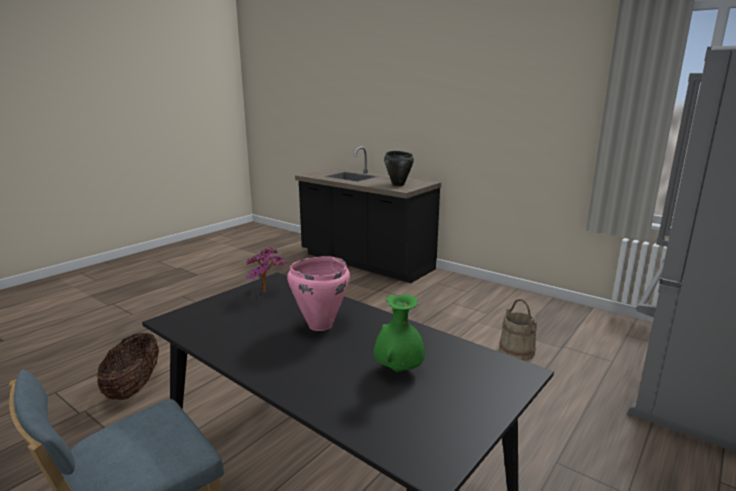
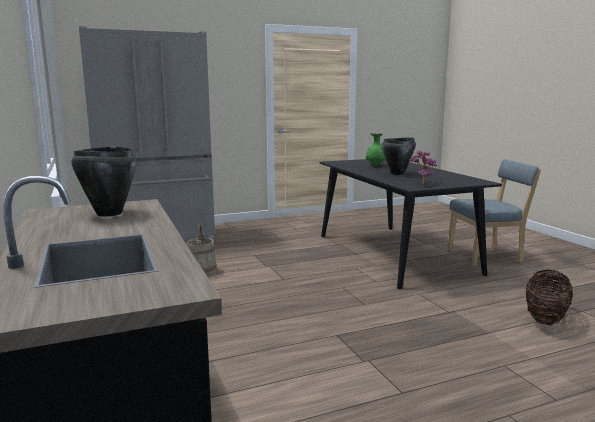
camera: 150 degrees left, 5 degrees down
pink cooking pot [287,256,350,331] -> black cooking pot [382,137,416,175]

